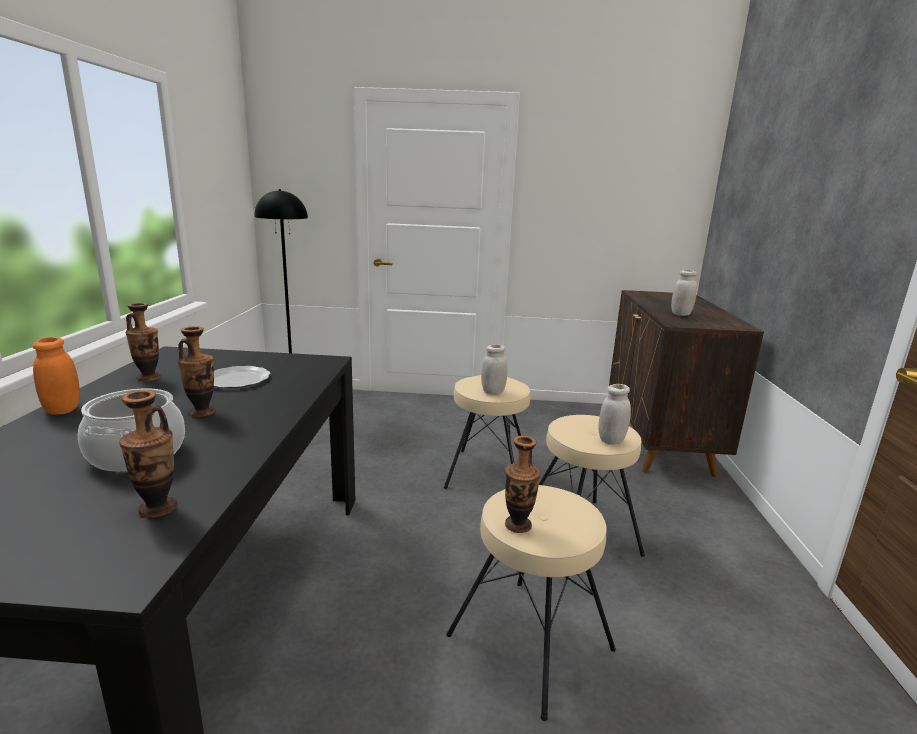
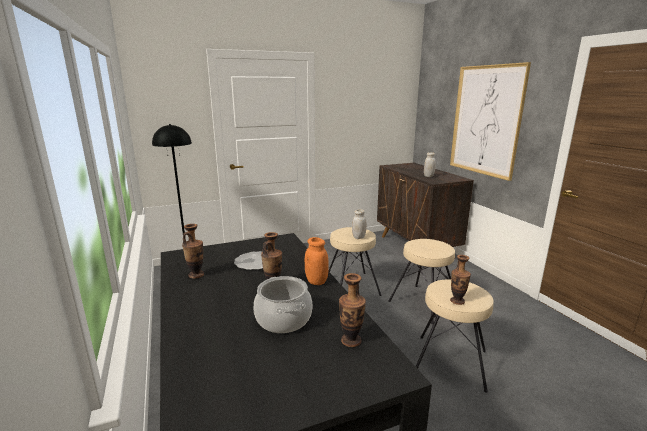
camera: 25 degrees left, 0 degrees up
orange jar [33,337,79,415] -> orange jar moved to [305,237,329,285]
white jar [598,384,631,445] -> none
none -> picture [450,62,531,181]

